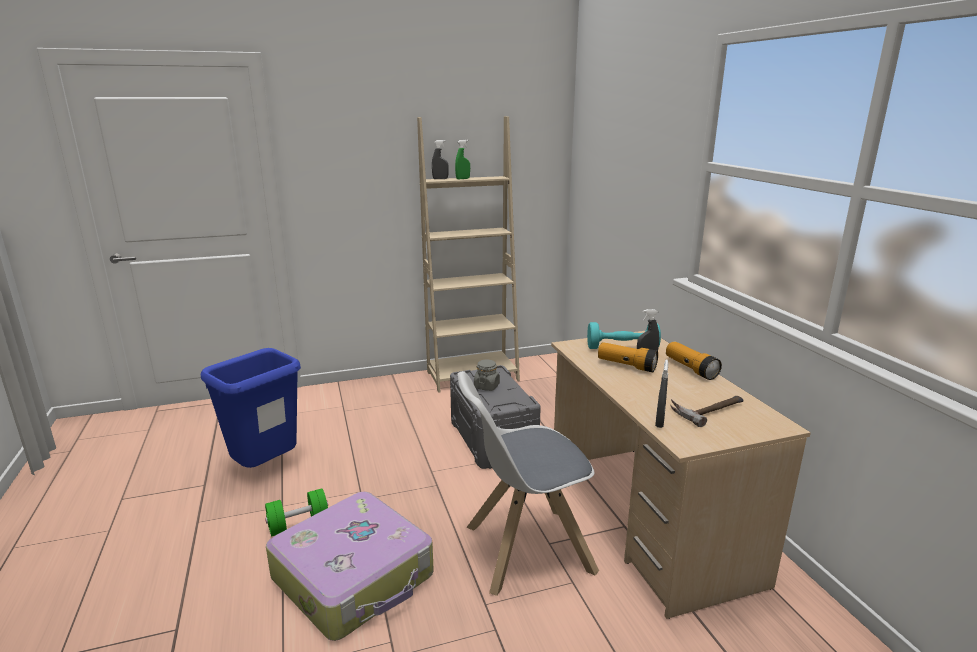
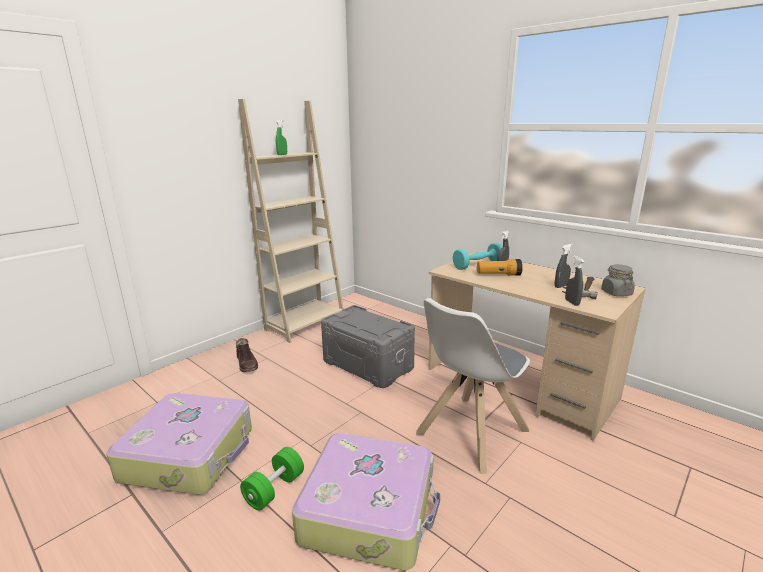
camera: 30 degrees left, 0 degrees up
blue trash can [201,348,301,468] -> suitcase [106,393,252,495]
grey spray bottle [432,140,449,179] -> grey spray bottle moved to [555,244,573,288]
grey jar [474,360,500,391] -> grey jar moved to [601,264,635,296]
flashlight [666,342,722,380] -> none
none -> brown boot [236,338,258,372]

